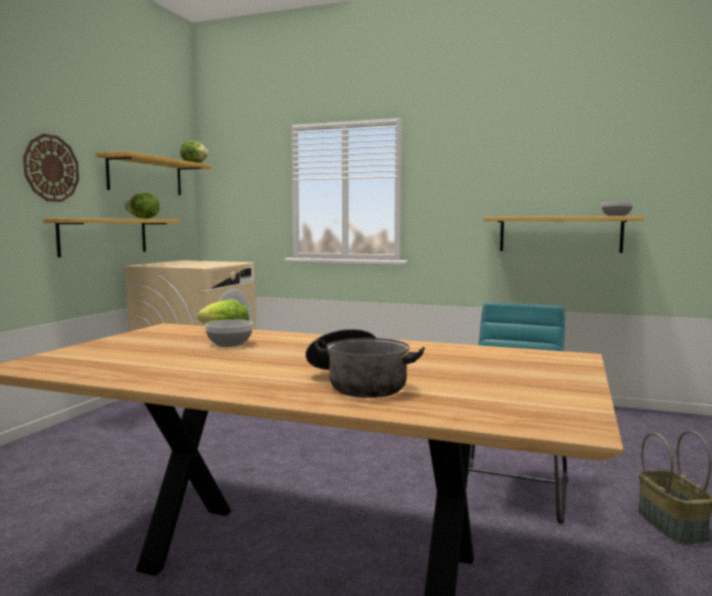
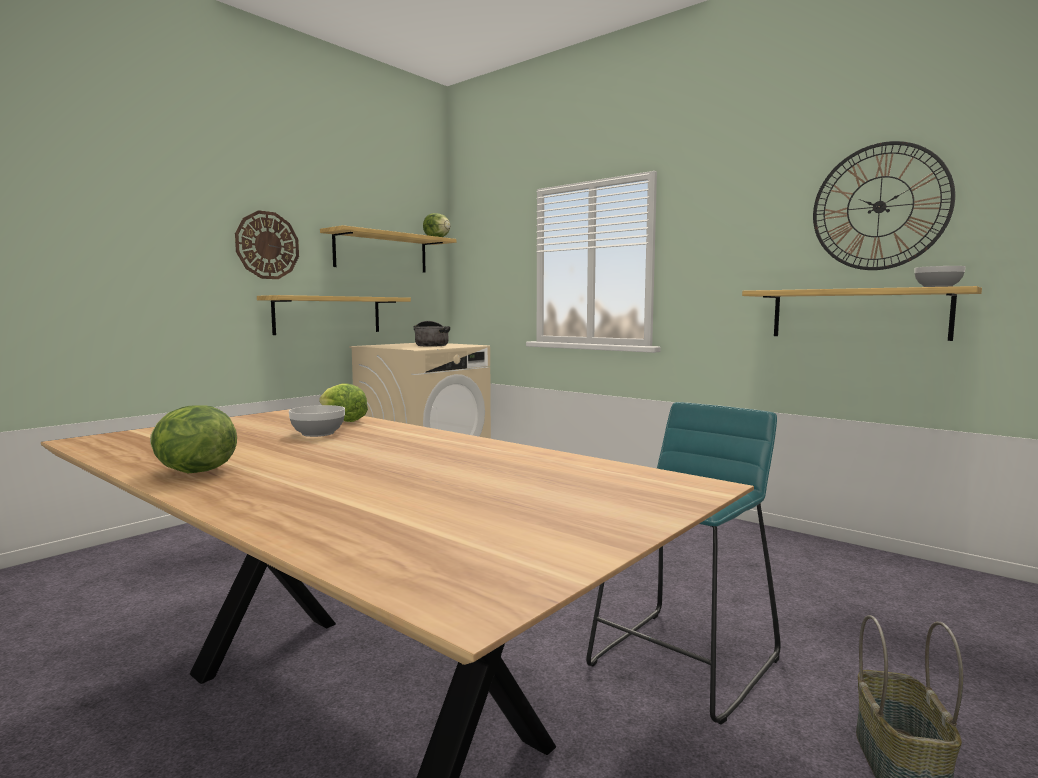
camera: 20 degrees right, 0 degrees up
lettuce [125,193,160,219] -> lettuce moved to [150,405,237,473]
cooking pot [306,329,425,398] -> cooking pot moved to [414,321,450,346]
none -> wall clock [813,141,955,270]

